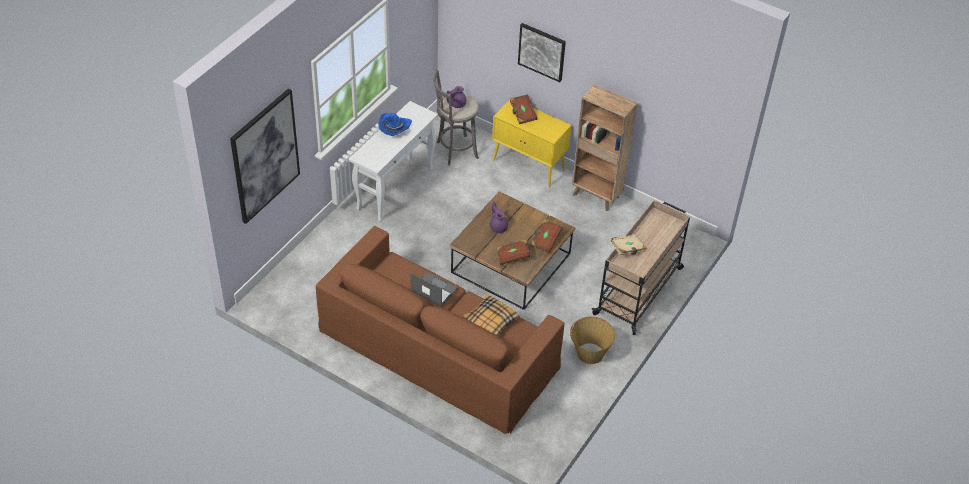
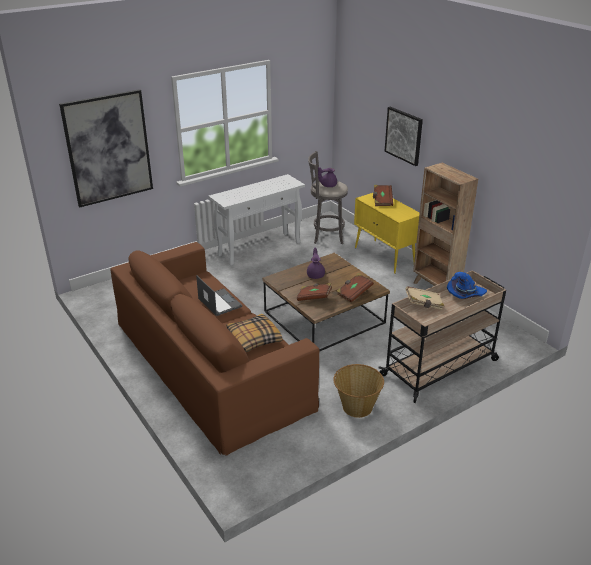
camera: 25 degrees right, 15 degrees down
blue hat [378,113,412,136] -> blue hat moved to [447,272,487,299]

